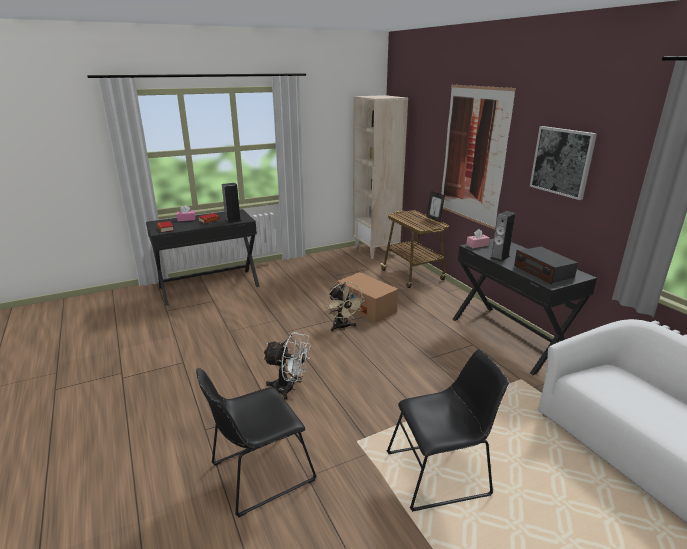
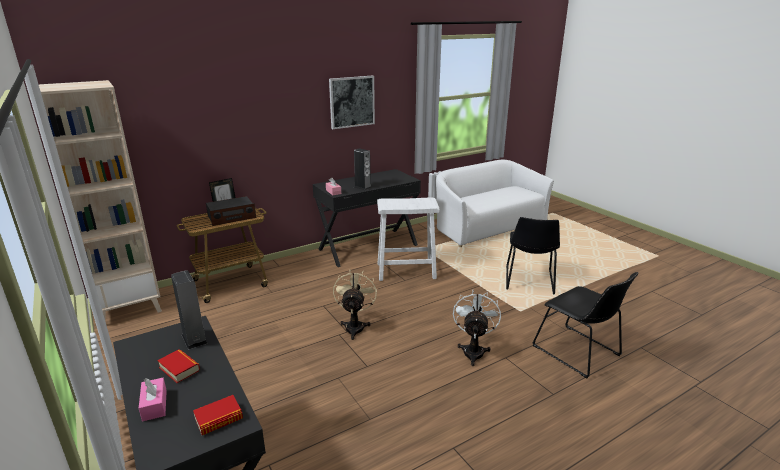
camera: 95 degrees left, 0 degrees up
beige fan [325,282,366,331] -> beige fan turned 60 degrees counterclockwise [333,270,377,340]
cardboard box [337,272,399,323] -> none
black chair [387,349,509,512] -> black chair turned 150 degrees counterclockwise [506,217,560,295]
picture [442,85,516,230] -> none
radio [514,247,578,284] -> radio moved to [206,196,256,226]
none -> white stool [377,197,440,281]

